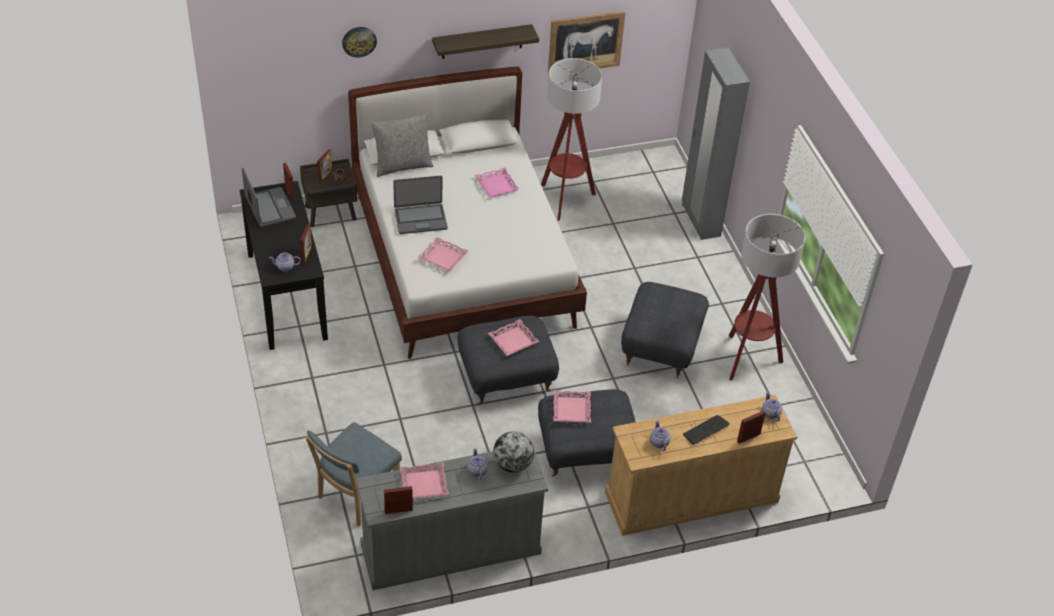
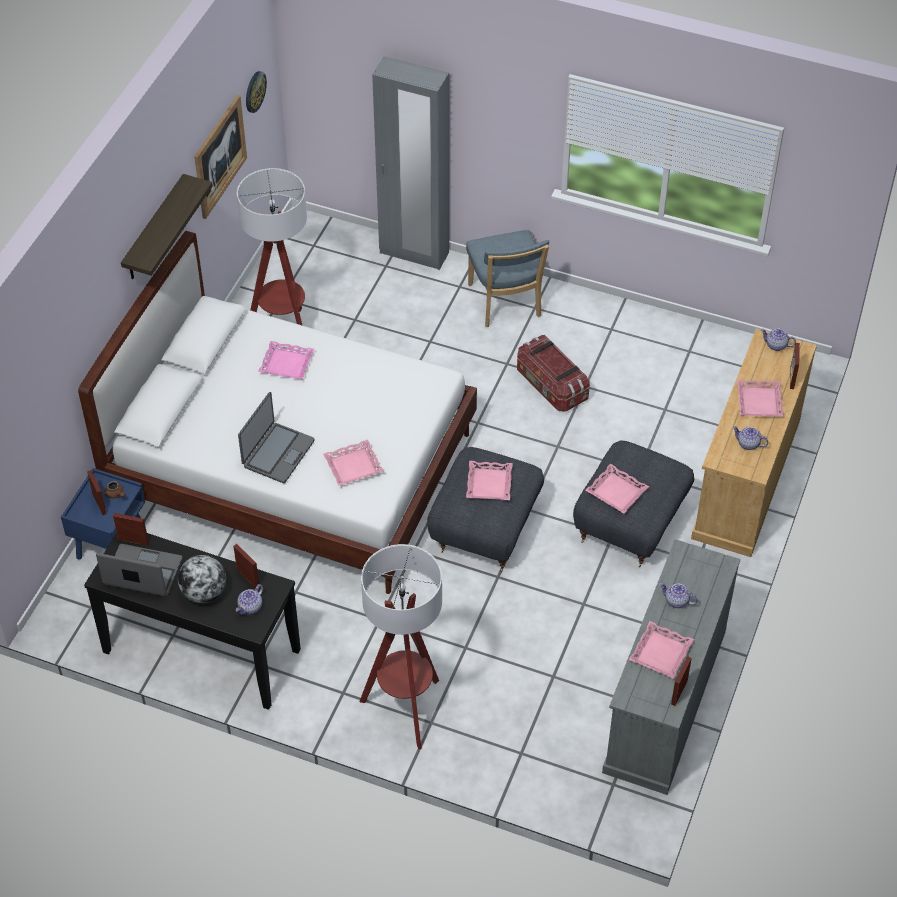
camera: 50 degrees left, 5 degrees up
brown nightstand [300,159,357,227] -> blue nightstand [61,468,145,559]
blue chair [305,422,402,526] -> blue chair moved to [466,230,549,327]
wall clock [342,27,377,58] -> wall clock moved to [246,71,267,113]
grey pillow [371,112,434,177] -> none
globe [493,431,534,473] -> globe moved to [178,555,226,603]
grey ottoman [621,282,709,379] -> storage box [517,335,590,412]
keyboard [683,415,730,445] -> pink tray [737,379,784,417]
floor lamp [729,214,805,380] -> floor lamp moved to [359,544,442,750]

